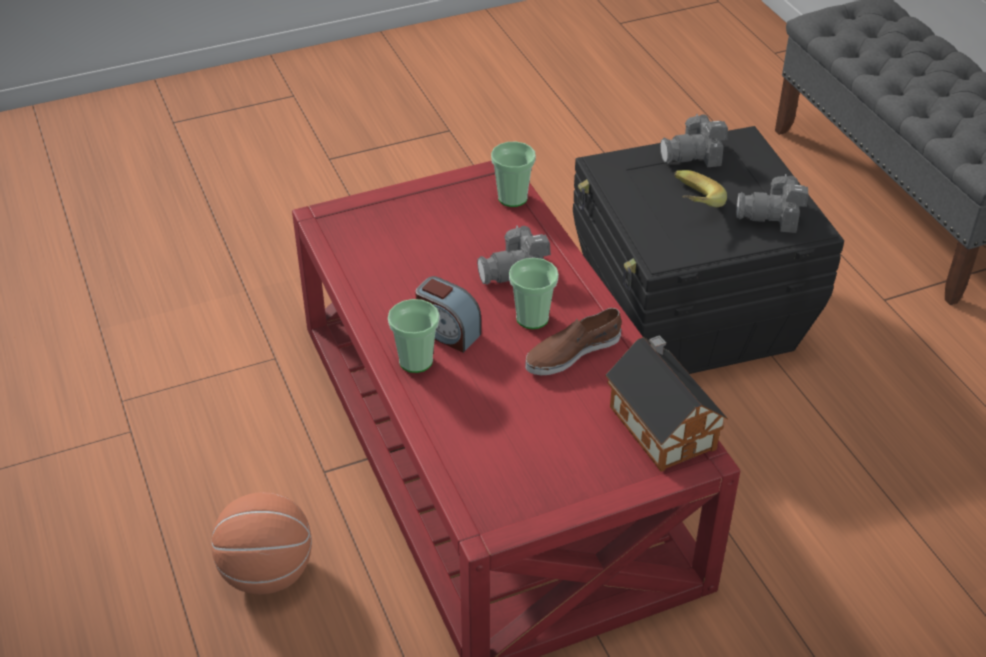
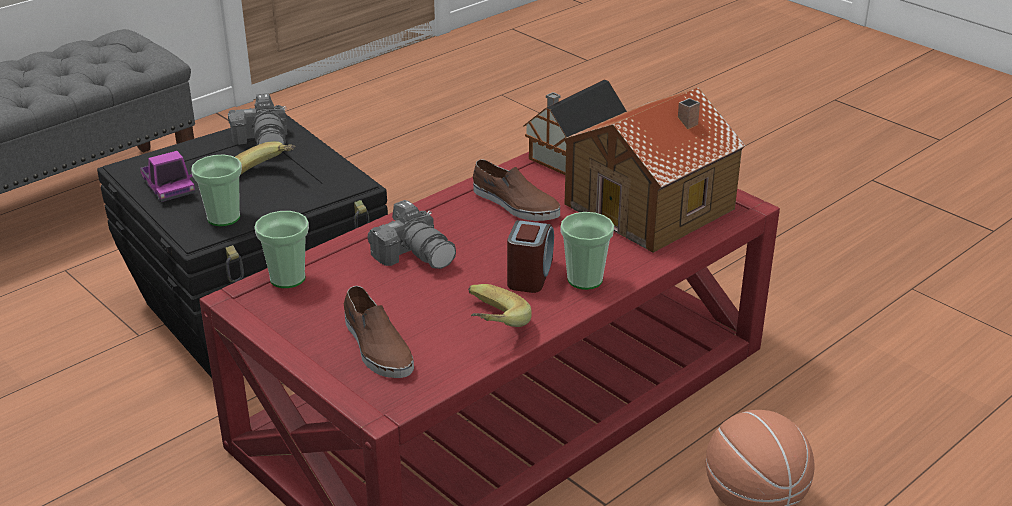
camera: 110 degrees left, 10 degrees down
cup [509,258,559,329] -> cup moved to [191,155,242,226]
camera [660,114,728,167] -> toy truck [140,151,195,202]
none -> brown shoe [344,286,414,378]
none -> banana [468,284,532,327]
none -> toy house [564,87,745,253]

